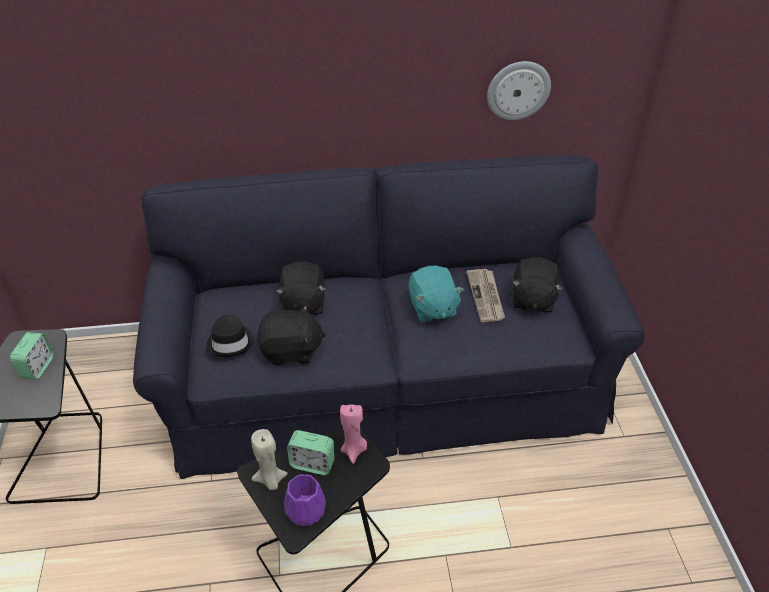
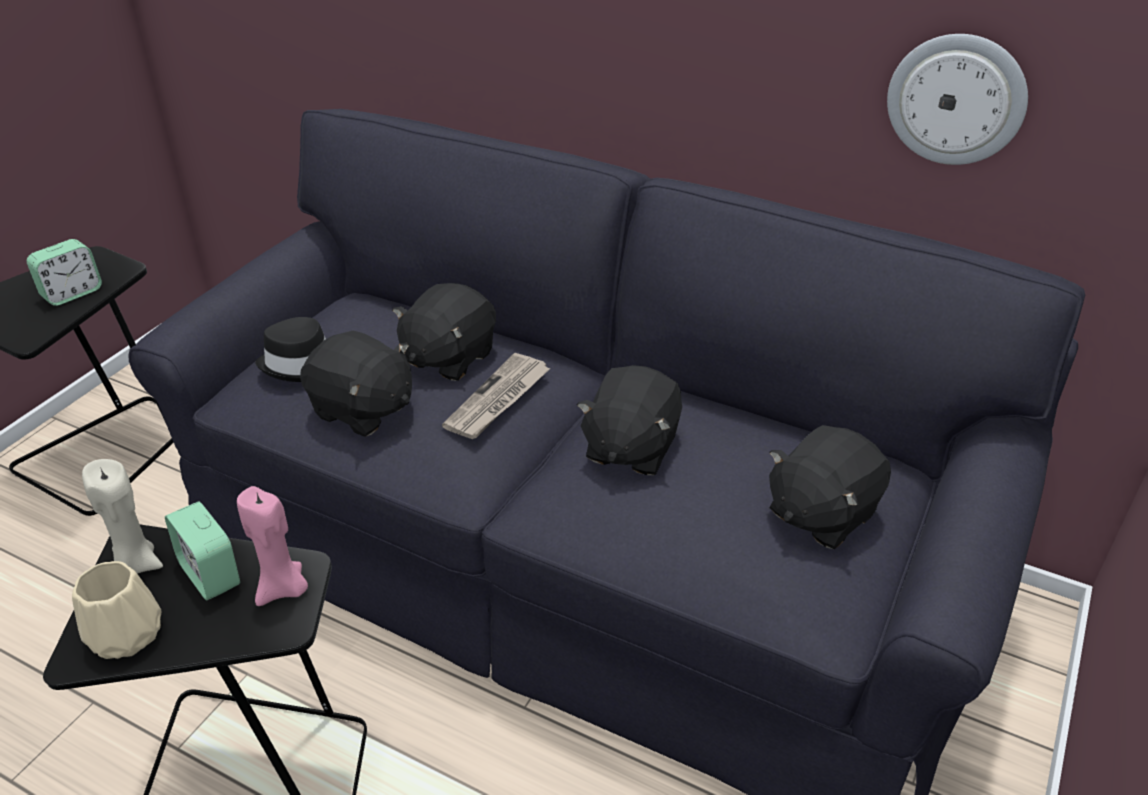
camera: 35 degrees right, 5 degrees down
purple vase [284,474,326,526] -> beige vase [72,561,161,659]
turquoise plush toy [408,266,464,323] -> black plush toy [577,365,682,475]
newspaper [467,269,505,322] -> newspaper moved to [442,353,551,439]

